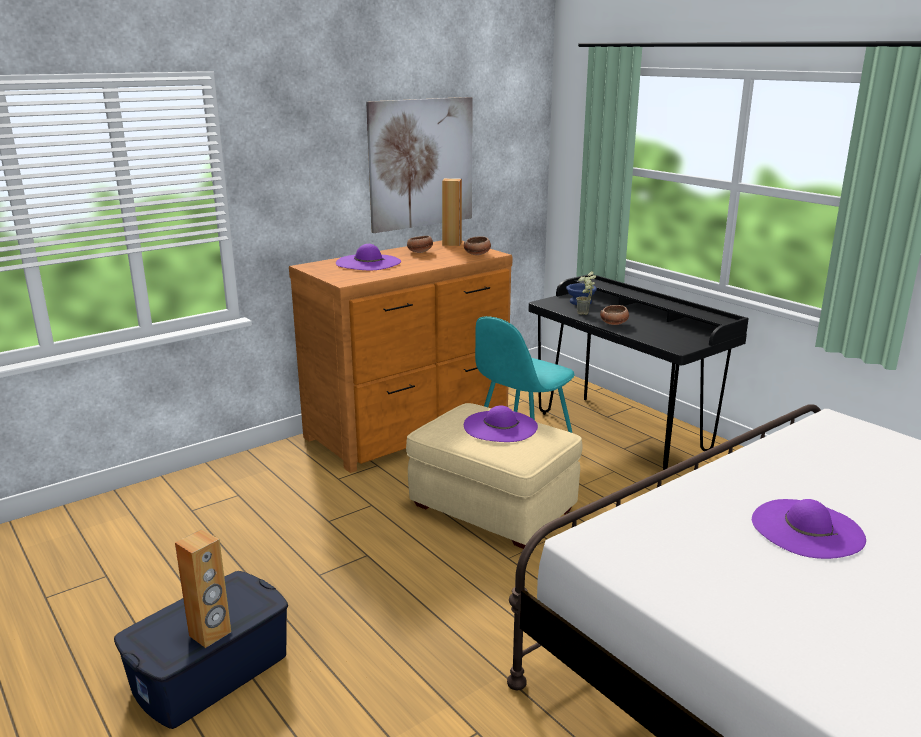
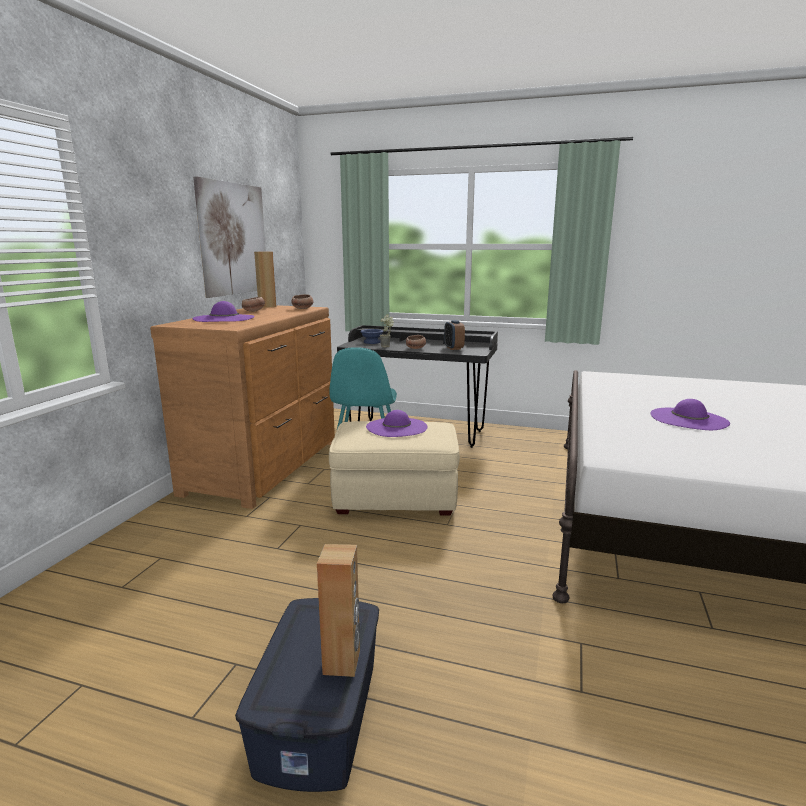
camera: 35 degrees left, 5 degrees down
none -> alarm clock [444,320,465,350]

